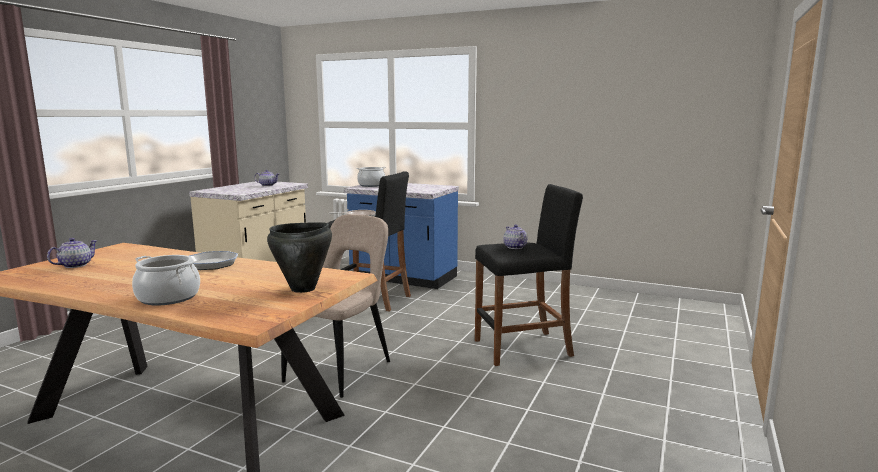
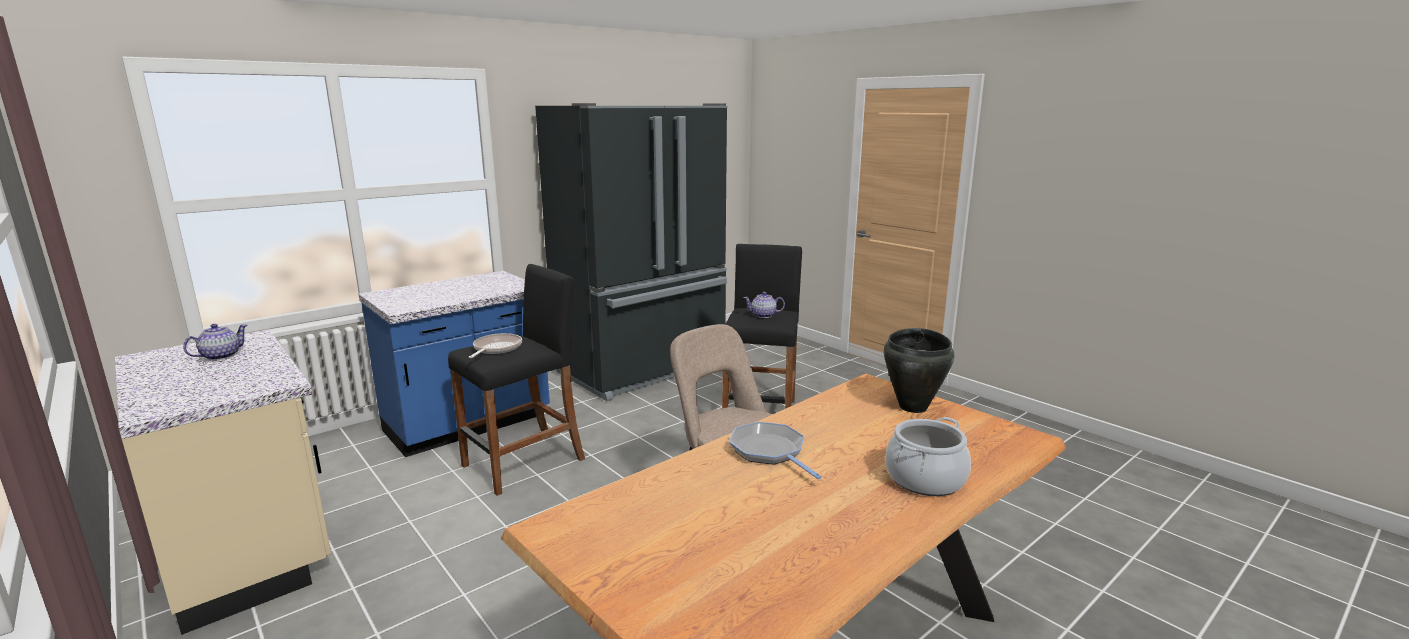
camera: 65 degrees left, 5 degrees up
teapot [47,238,98,268] -> none
cooking pot [356,167,386,187] -> none
none -> black fridge [535,103,728,401]

